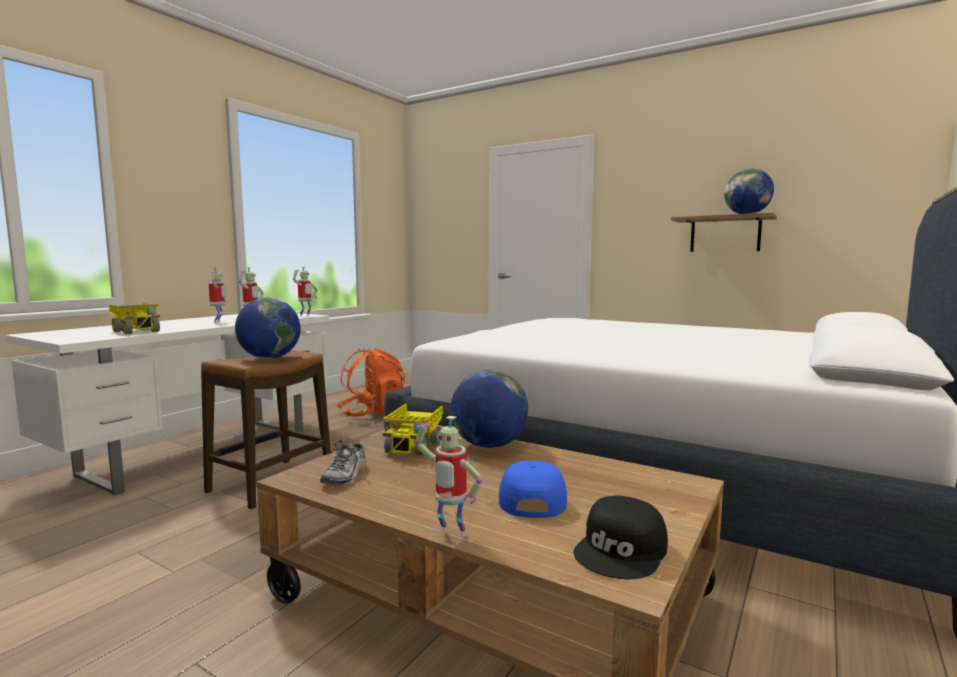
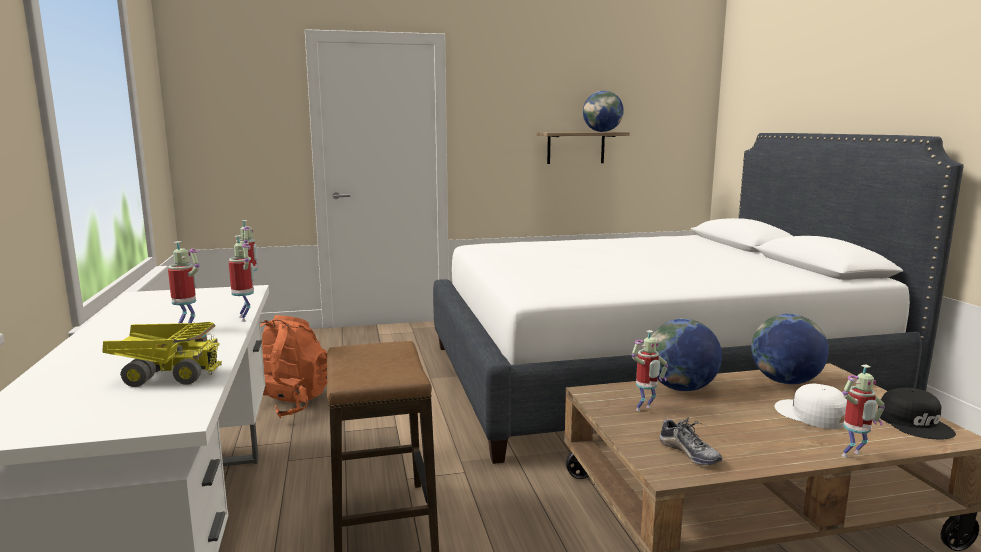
camera: 45 degrees left, 5 degrees up
globe [235,298,301,359] -> globe moved to [751,314,829,385]
toy truck [383,404,443,456] -> toy robot [631,330,668,411]
blue cap [499,460,567,518] -> white cap [775,384,847,429]

